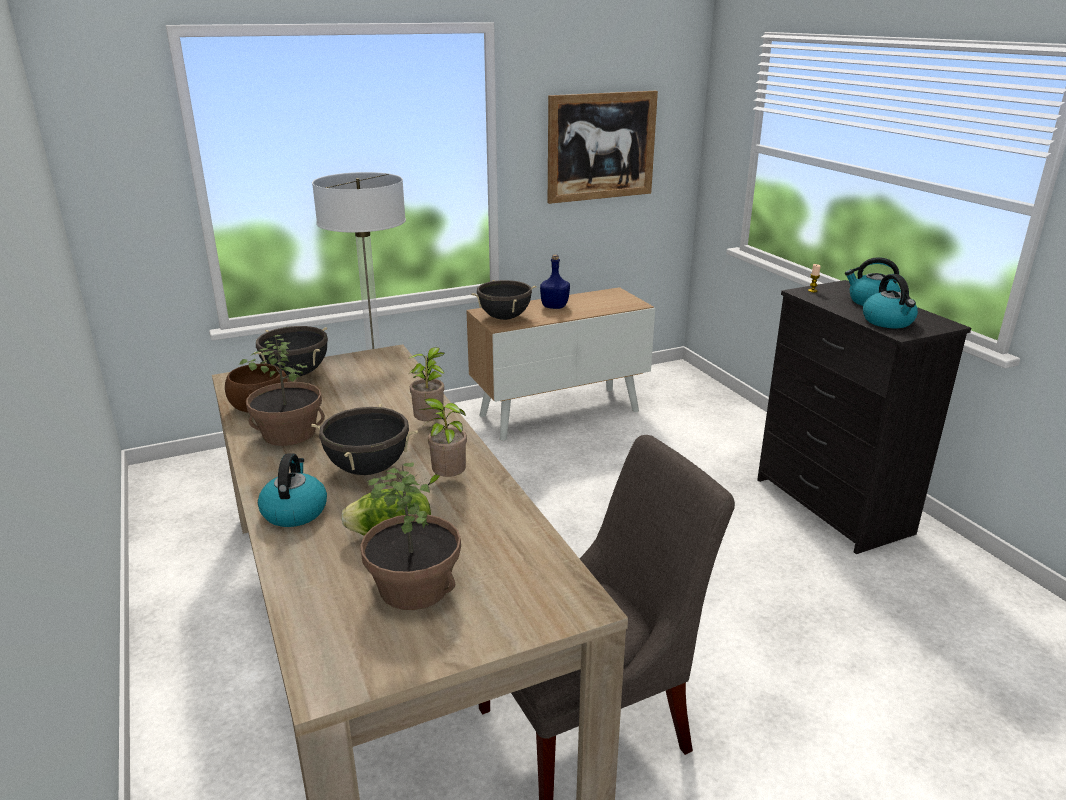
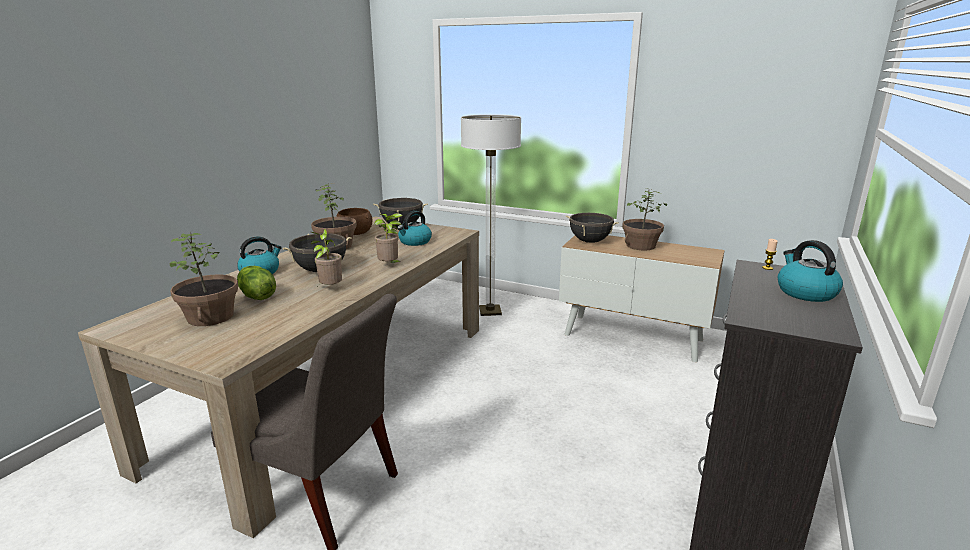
camera: 50 degrees right, 5 degrees down
blue bottle [540,254,570,309] -> potted plant [622,188,667,250]
picture [548,91,658,204] -> none
kettle [863,274,918,328] -> kettle moved to [397,211,432,246]

